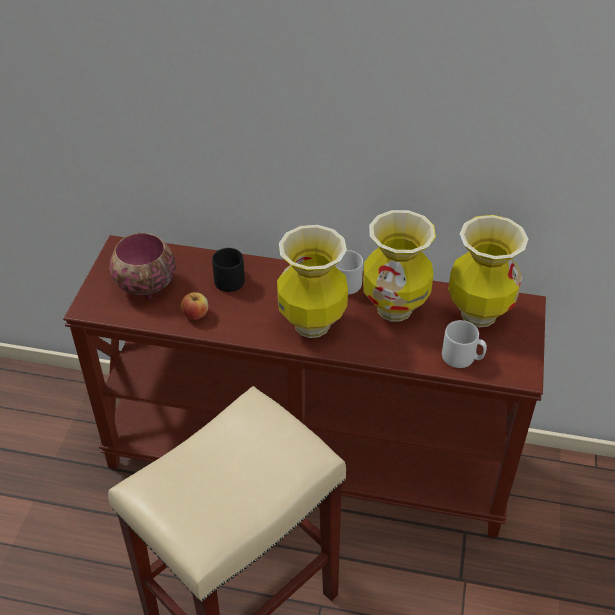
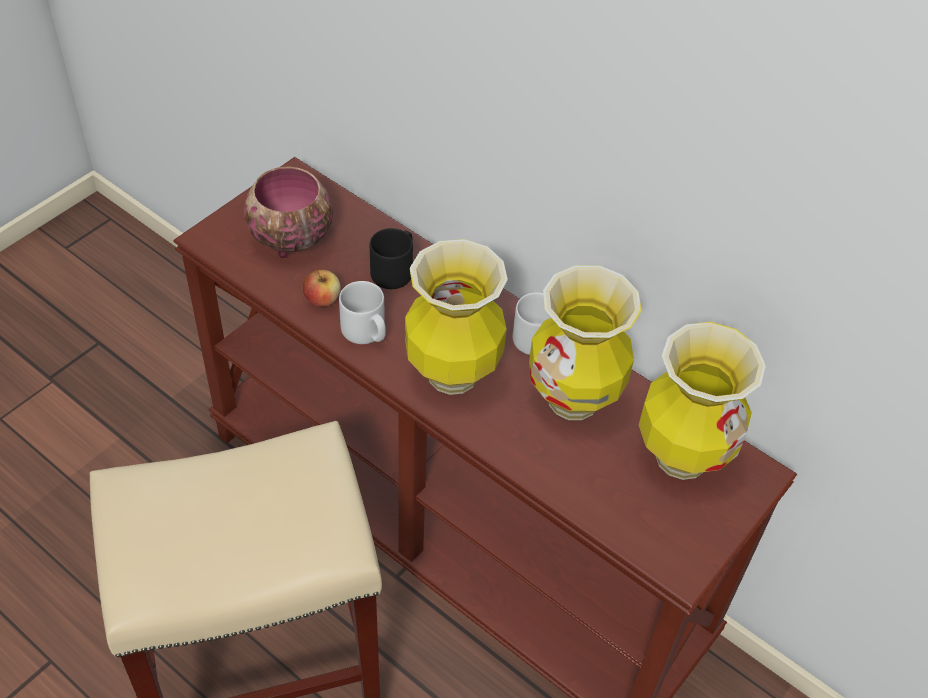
camera: 25 degrees right, 5 degrees up
grey mug [442,320,487,368] -> grey mug moved to [339,281,386,344]

